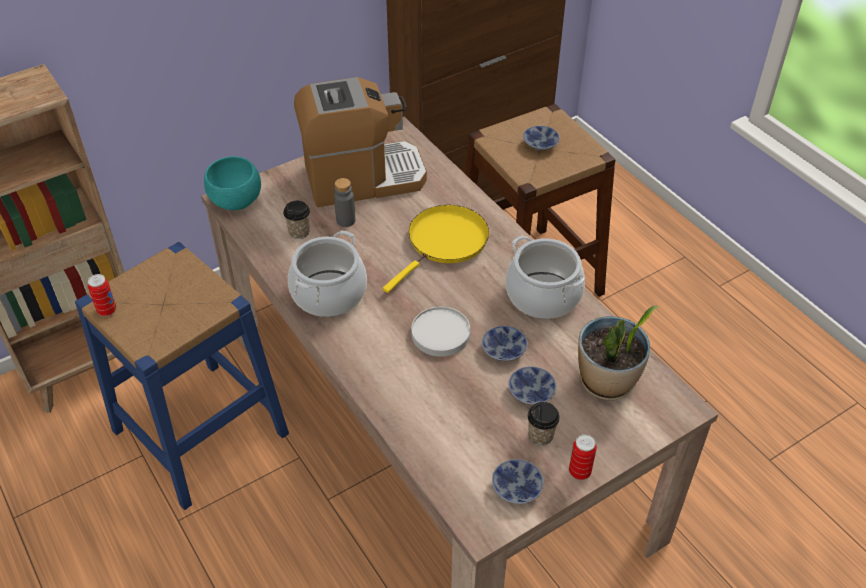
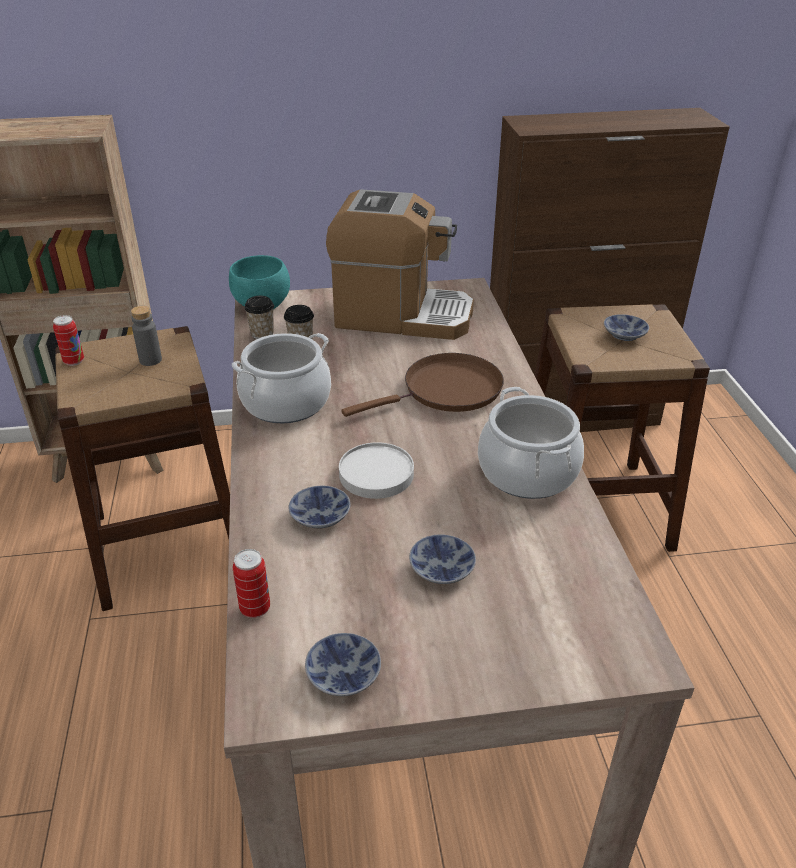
camera: 25 degrees right, 10 degrees down
blue stool [75,242,289,510] -> brown stool [55,326,230,611]
grey bottle [334,178,355,227] -> grey bottle moved to [131,306,162,366]
yellow frying pan [382,205,489,293] -> brown frying pan [342,353,504,417]
bowl [481,326,528,361] -> bowl moved to [288,486,351,528]
cup [527,402,560,446] -> cup moved to [244,296,274,339]
can [569,434,597,480] -> can moved to [233,549,270,618]
potted plant [578,306,659,400] -> none

